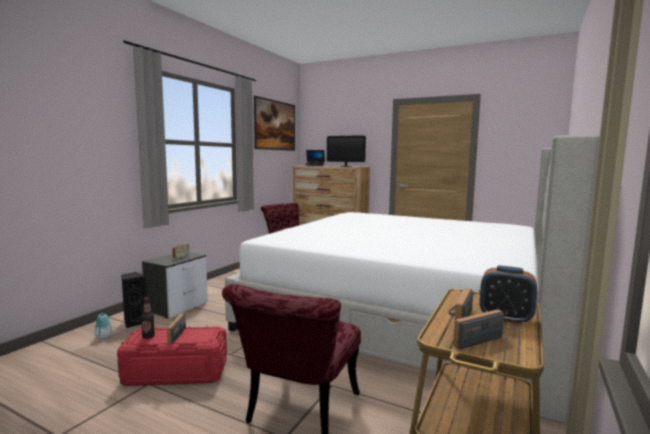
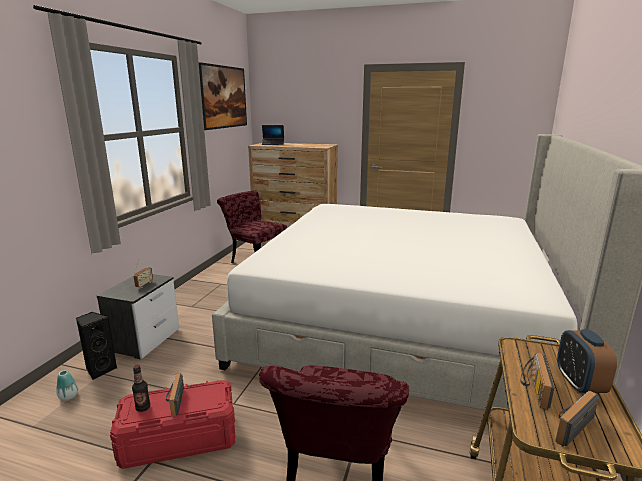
camera: 10 degrees left, 10 degrees up
monitor [327,135,366,167] -> none
alarm clock [480,266,537,325] -> alarm clock turned 75 degrees clockwise [557,329,617,394]

